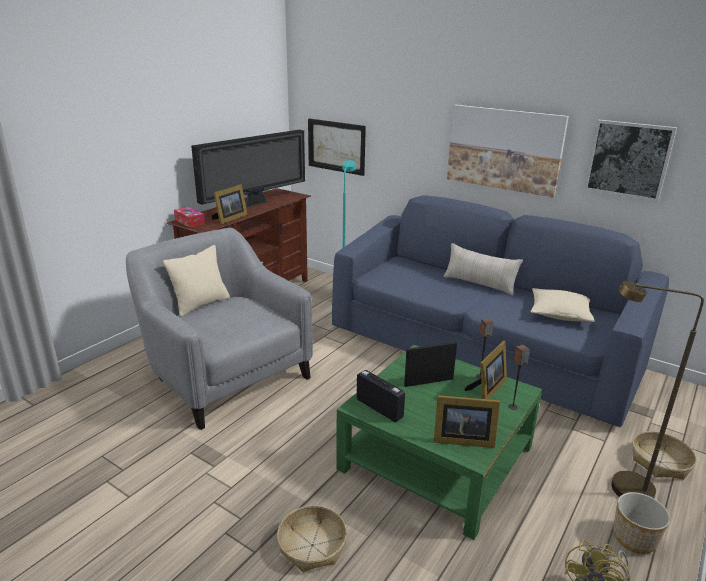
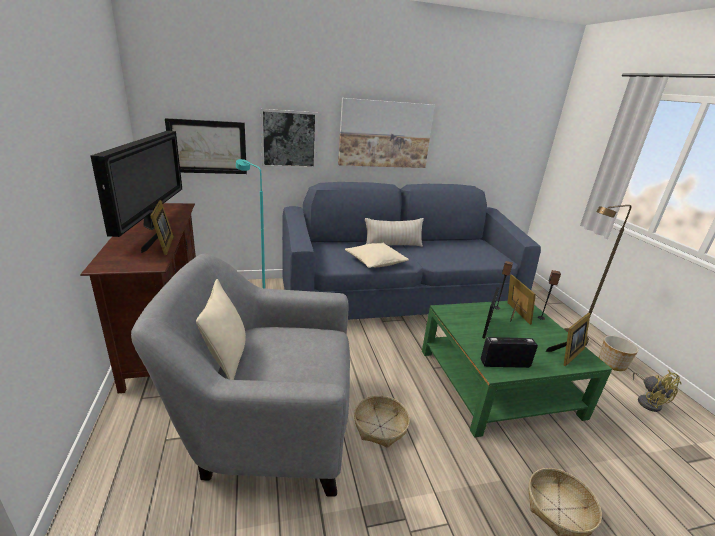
camera: 50 degrees left, 0 degrees up
tissue box [174,207,205,228] -> none
beige pillow [530,288,594,322] -> beige pillow moved to [345,243,409,268]
picture [584,120,677,201] -> picture moved to [261,109,317,168]
basket [633,431,697,480] -> basket moved to [354,395,410,448]

